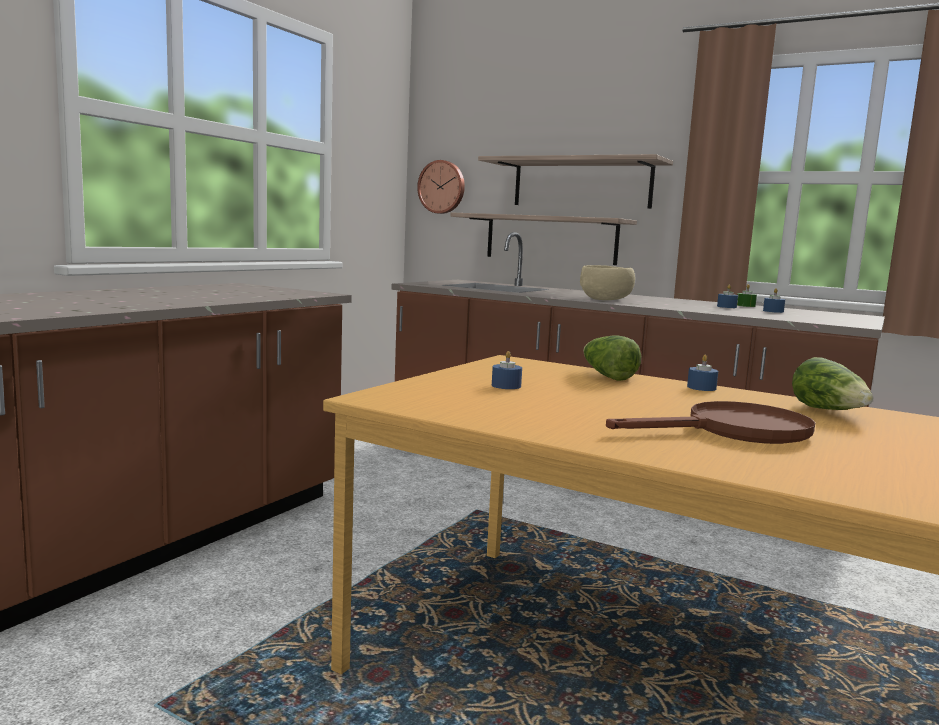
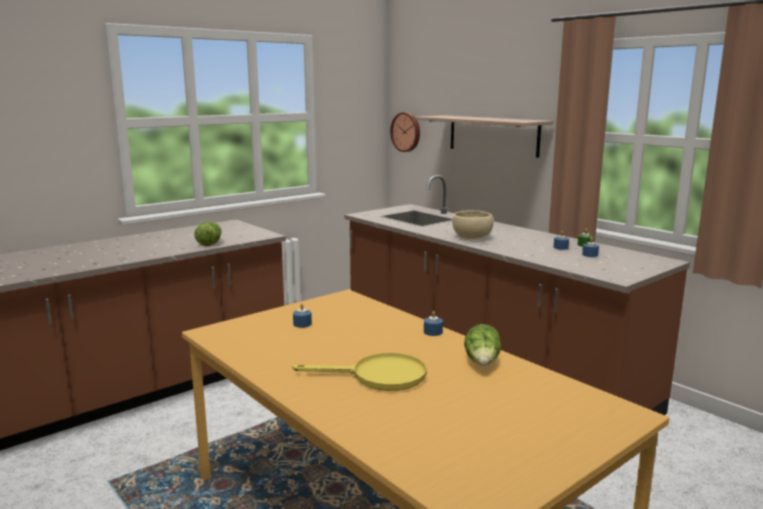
camera: 20 degrees right, 5 degrees up
shelf [450,212,637,265] -> none
lettuce [583,336,641,381] -> lettuce moved to [194,222,222,246]
brown frying pan [606,401,815,444] -> yellow frying pan [292,353,427,391]

